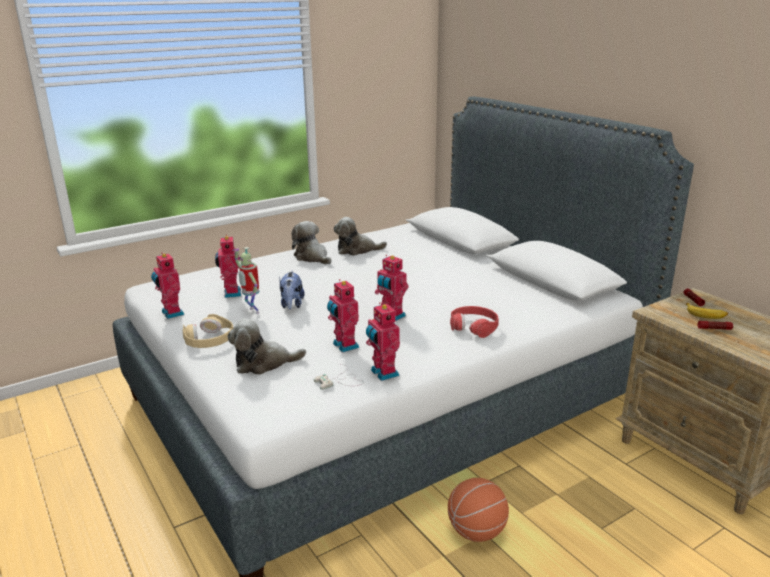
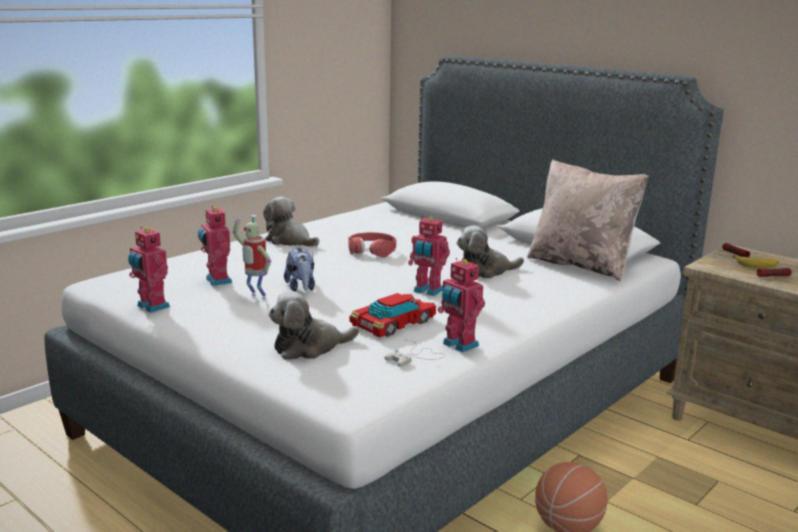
camera: 15 degrees left, 5 degrees down
beige headphones [183,314,233,348] -> none
toy robot [327,279,359,353] -> toy car [349,293,436,338]
plush toy [334,217,387,256] -> plush toy moved to [456,226,524,278]
red headphones [450,306,499,338] -> red headphones moved to [348,232,396,258]
none -> beige pillow [527,159,649,282]

